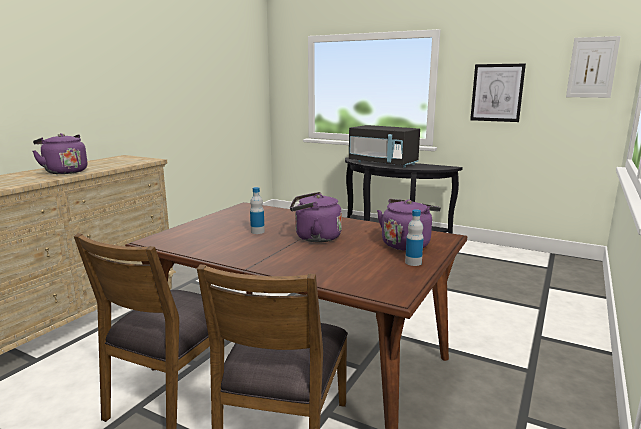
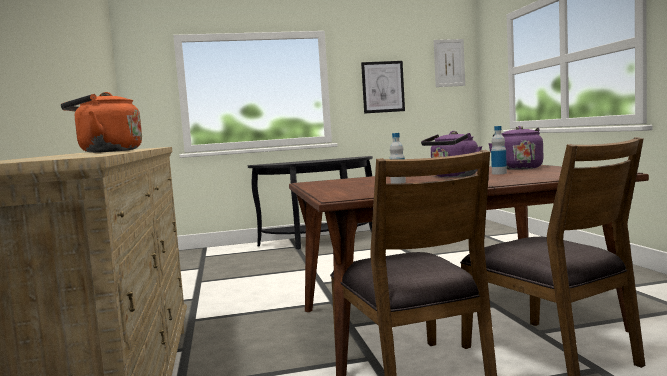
camera: 40 degrees left, 10 degrees down
purple kettle [32,133,87,174] -> orange kettle [61,92,142,153]
black microwave [349,125,420,168] -> none
bottle [405,209,423,266] -> bottle moved to [491,126,507,174]

